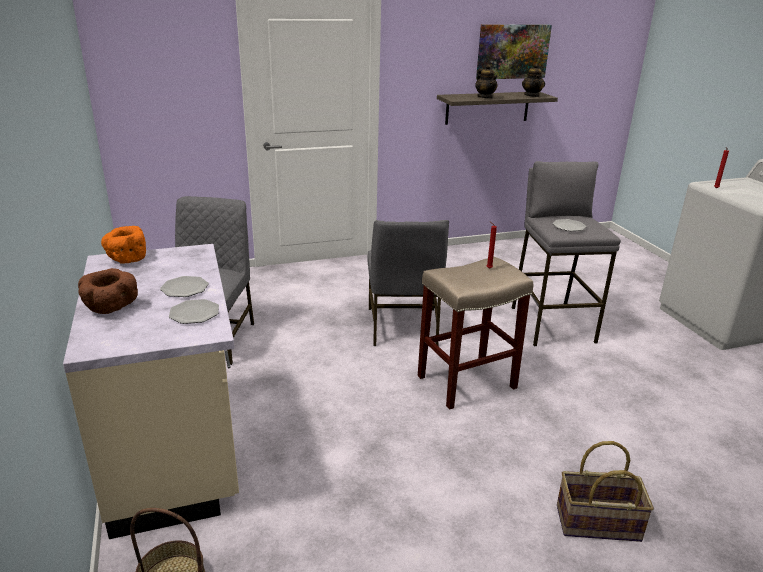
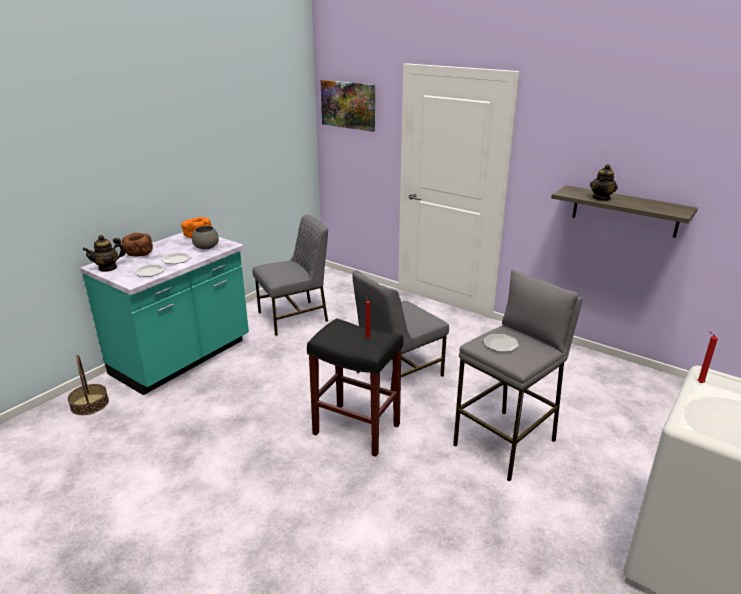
camera: 55 degrees right, 0 degrees up
beige counter [63,244,239,539] -> turquoise counter [80,232,249,395]
beige stool [418,257,533,410] -> black stool [307,318,404,457]
picture [476,25,552,79] -> picture moved to [321,80,375,132]
teapot [522,63,545,97] -> teapot moved to [82,235,126,272]
basket [557,441,654,542] -> none
none -> grey bowl [192,226,219,249]

